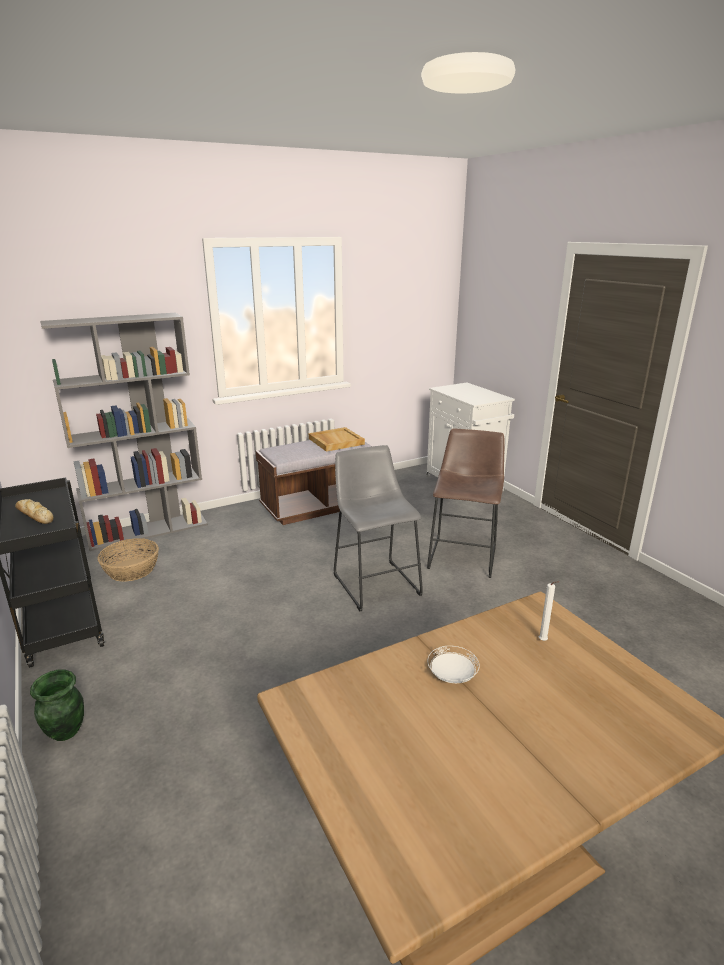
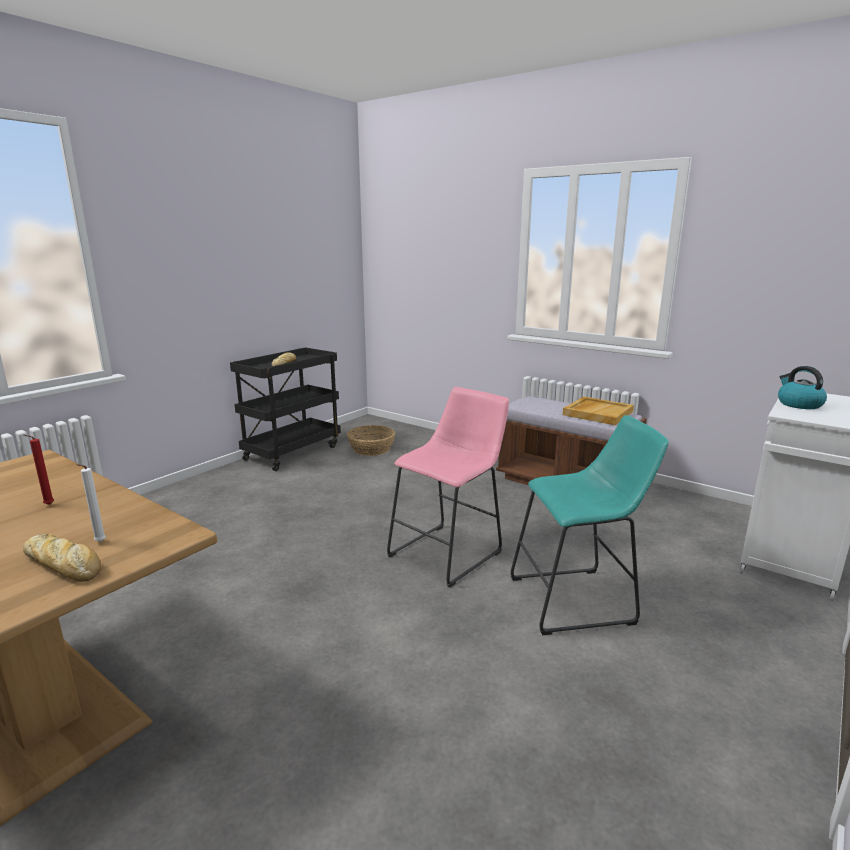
camera: 65 degrees right, 5 degrees down
green vase [30,669,84,741] -> none
grey bookcase [40,313,208,551] -> none
grey stool [334,445,423,611] -> pink stool [387,387,509,588]
brown stool [427,429,505,578] -> turquoise stool [511,415,669,635]
white plate [427,646,480,683] -> red candle [25,435,54,505]
none -> bread [23,533,101,581]
none -> kettle [778,366,827,409]

